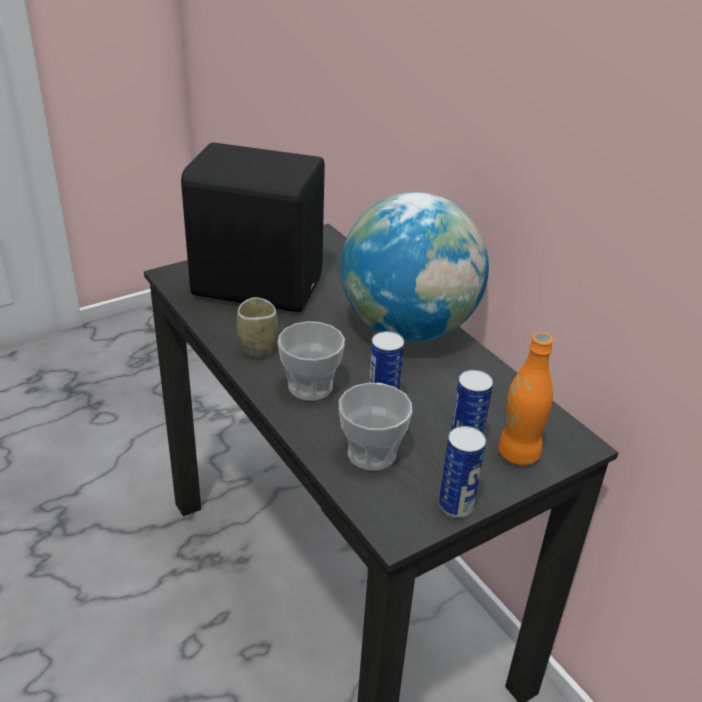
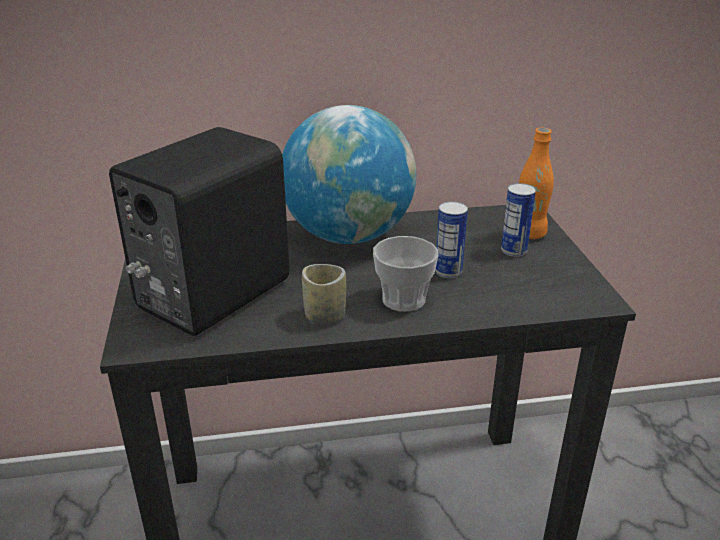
camera: 65 degrees left, 5 degrees down
cup [339,383,412,471] -> none
can [439,426,486,519] -> none

